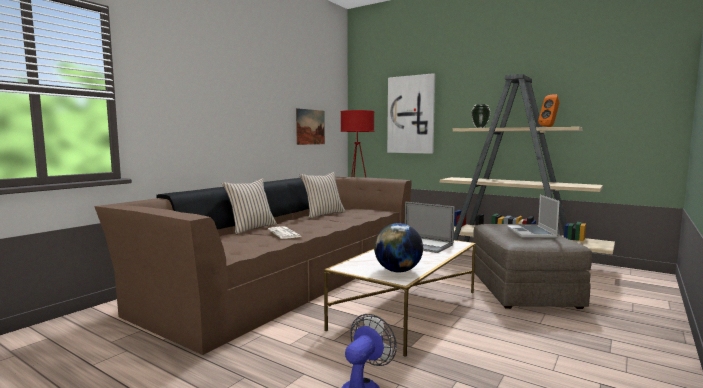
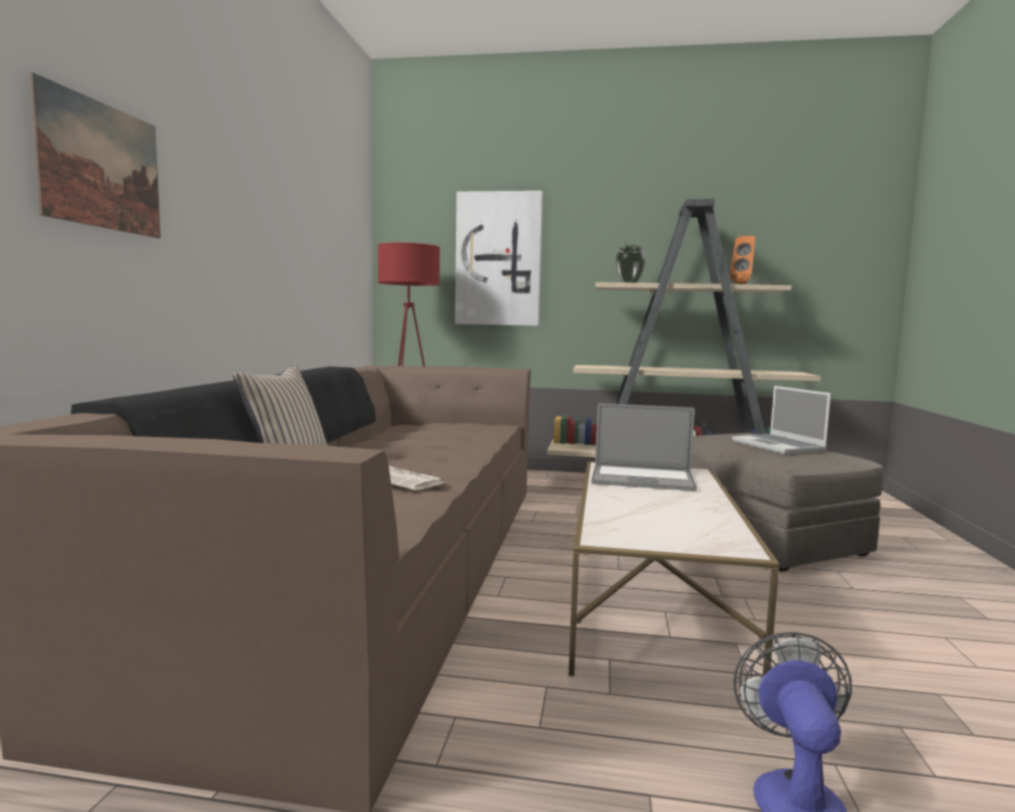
camera: 25 degrees left, 0 degrees up
picture [296,108,325,145] -> picture moved to [29,72,161,238]
beige pillow [300,172,346,218] -> none
globe [374,223,423,272] -> none

